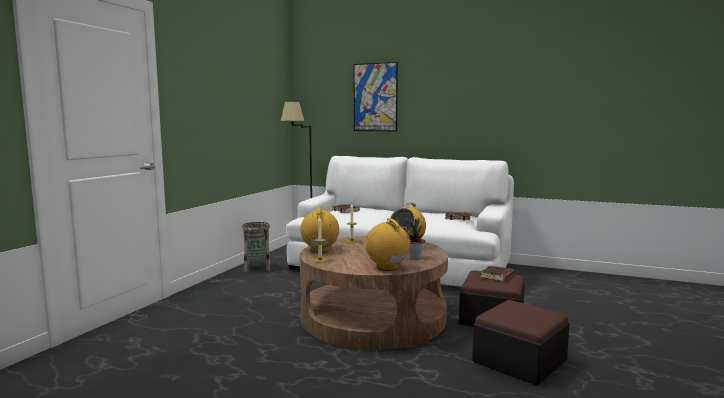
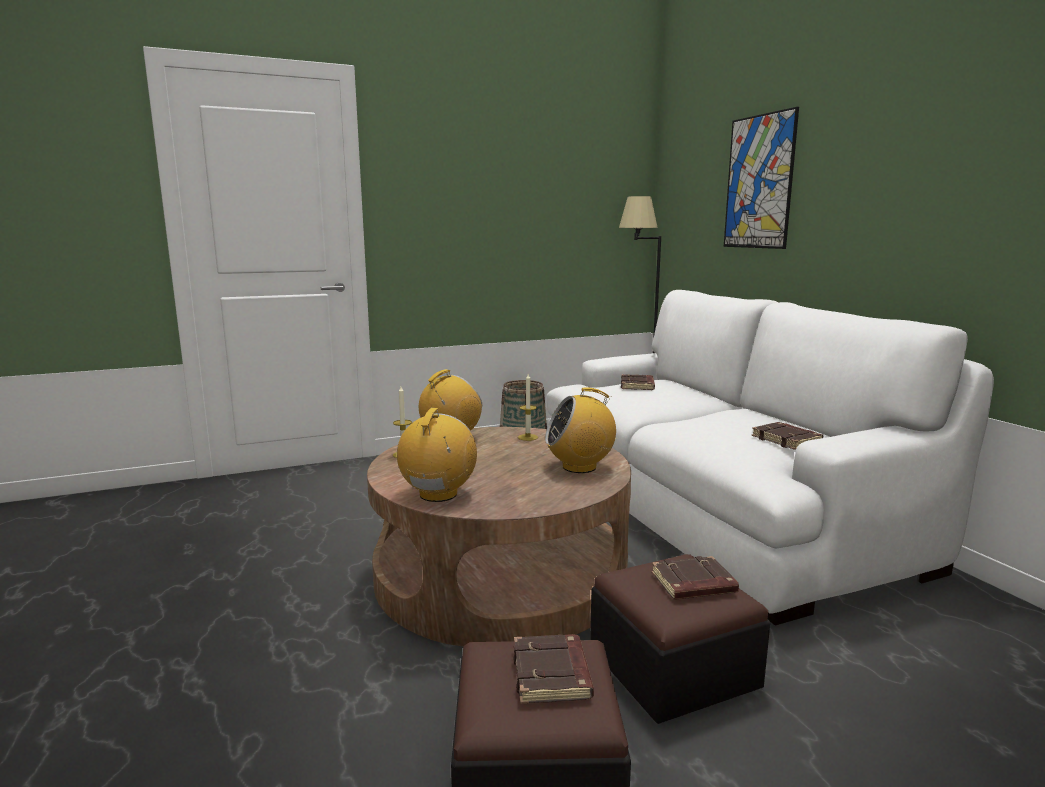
camera: 45 degrees right, 5 degrees up
potted plant [408,218,425,259] -> none
none -> brown book [513,634,594,704]

